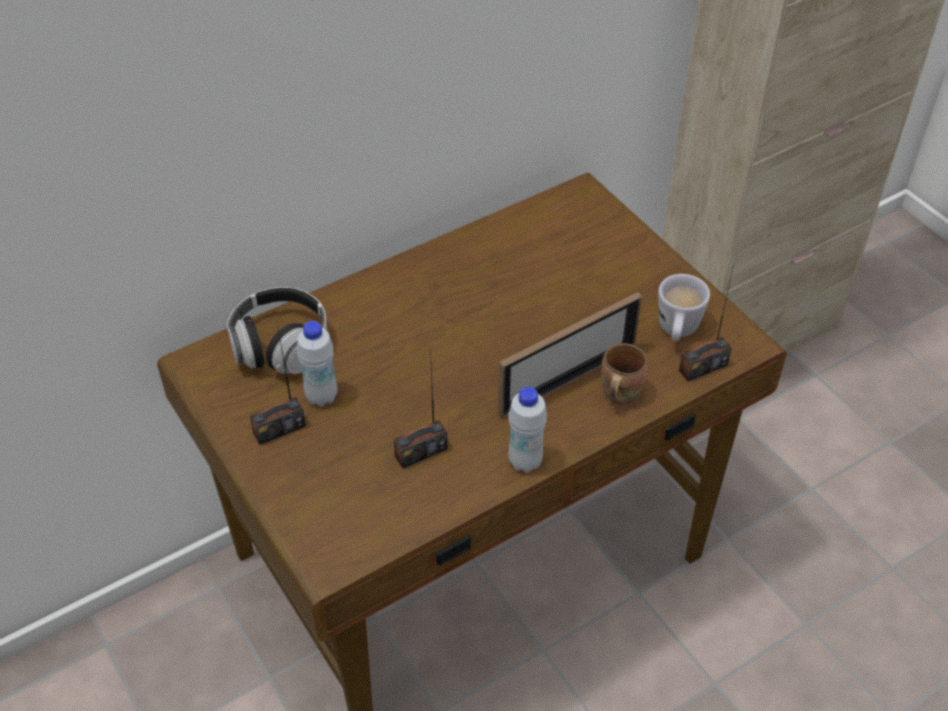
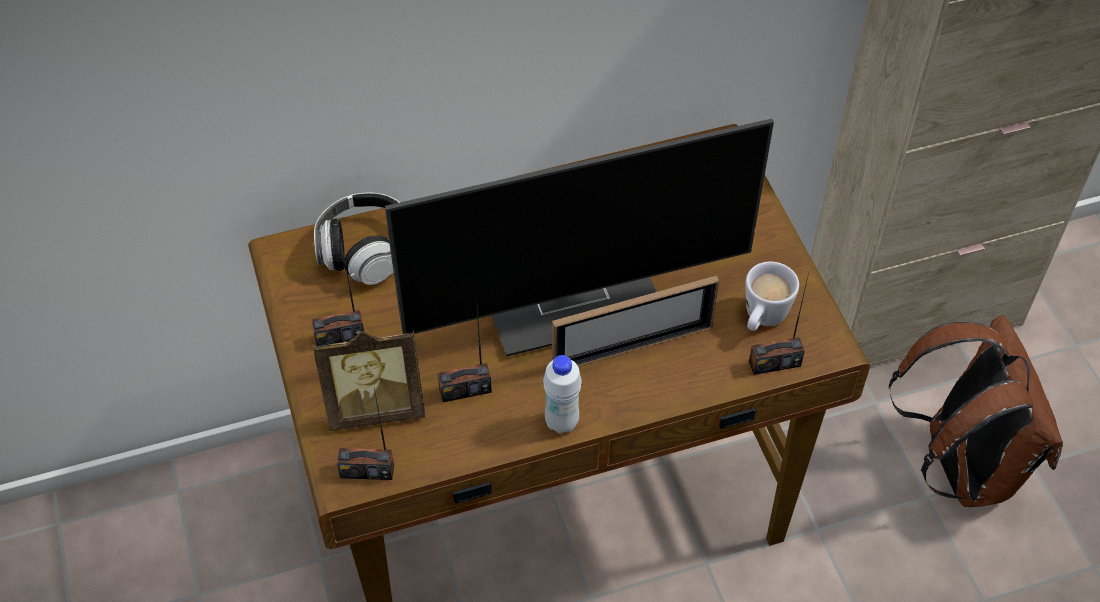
camera: 15 degrees right, 5 degrees up
white bottle [297,321,338,407] -> none
brown mug [601,343,648,406] -> none
none -> picture frame [313,330,425,431]
none -> radio [337,388,394,480]
none -> monitor [385,119,774,356]
none -> brown backpack [889,315,1063,507]

